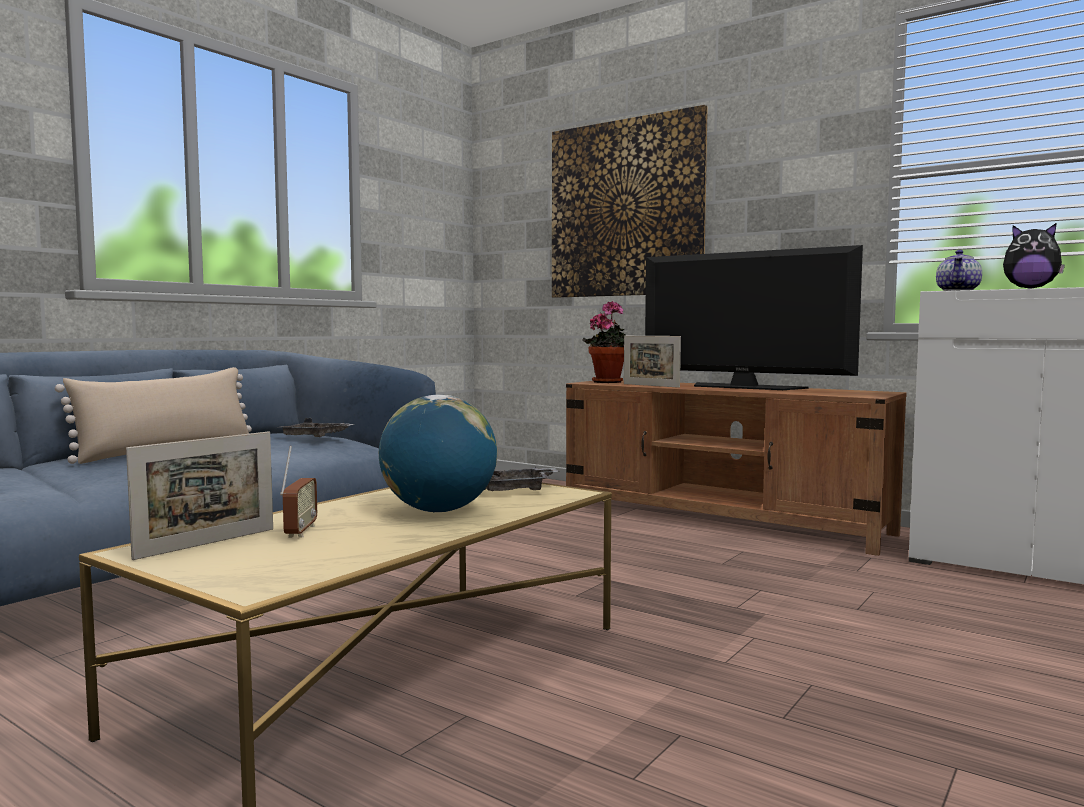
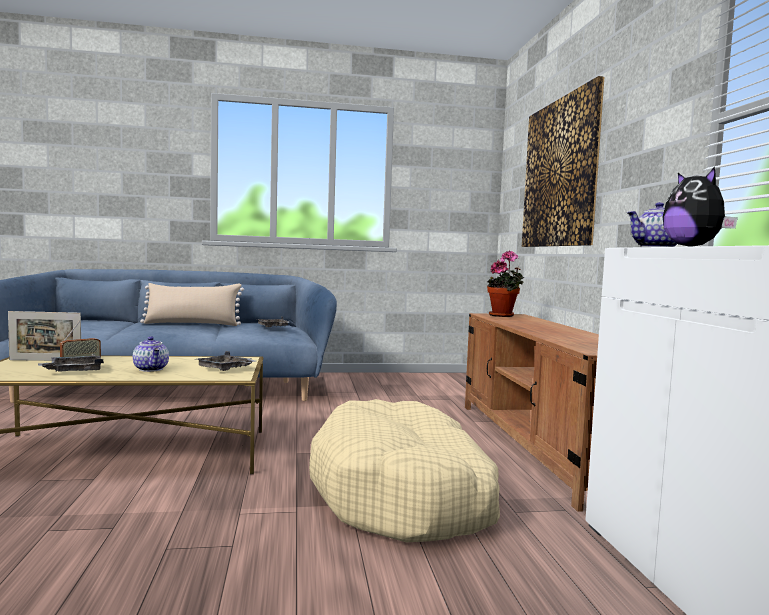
camera: 45 degrees right, 0 degrees up
globe [379,395,497,512] -> teapot [133,336,169,372]
picture frame [624,336,681,388] -> none
television [645,245,863,390] -> none
none -> grey tray [38,356,104,372]
none -> beige dog bed [309,399,500,542]

